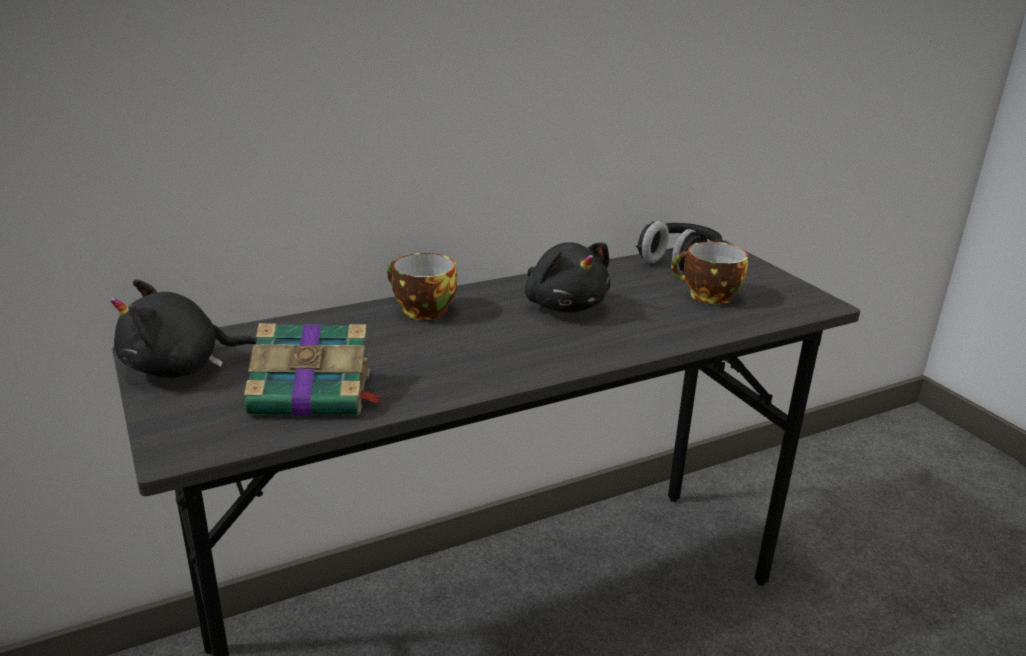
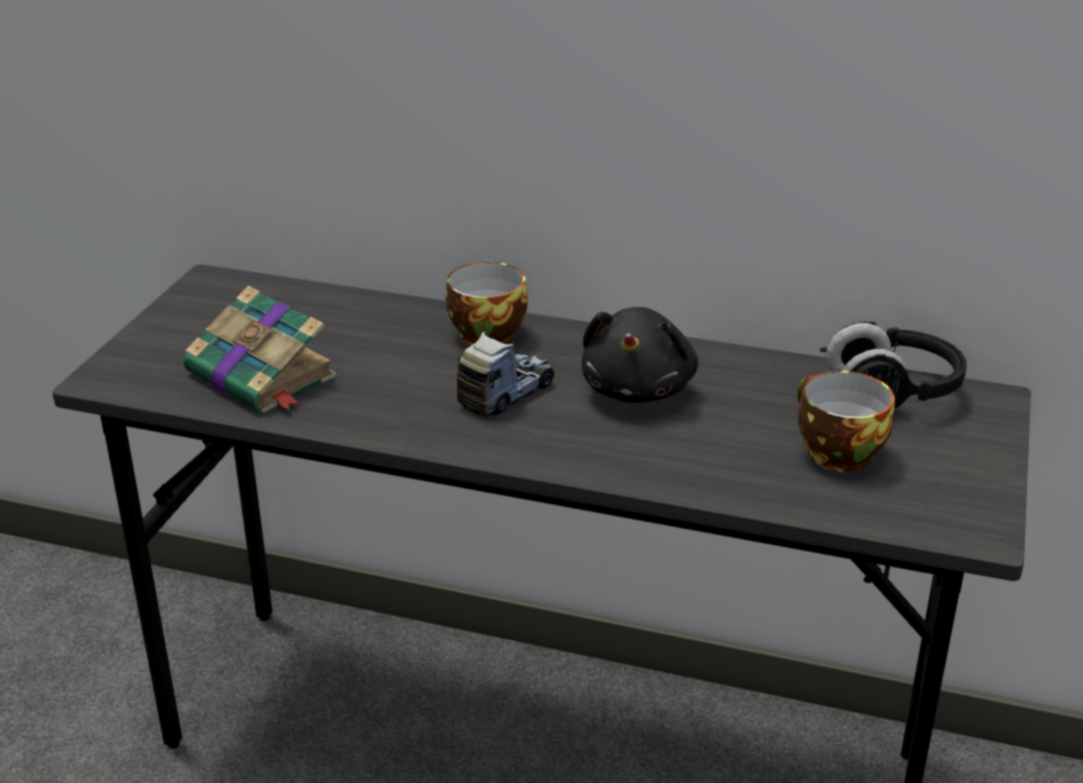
camera: 45 degrees right, 5 degrees up
black plush toy [110,280,257,378] -> none
none -> toy truck [457,332,554,418]

